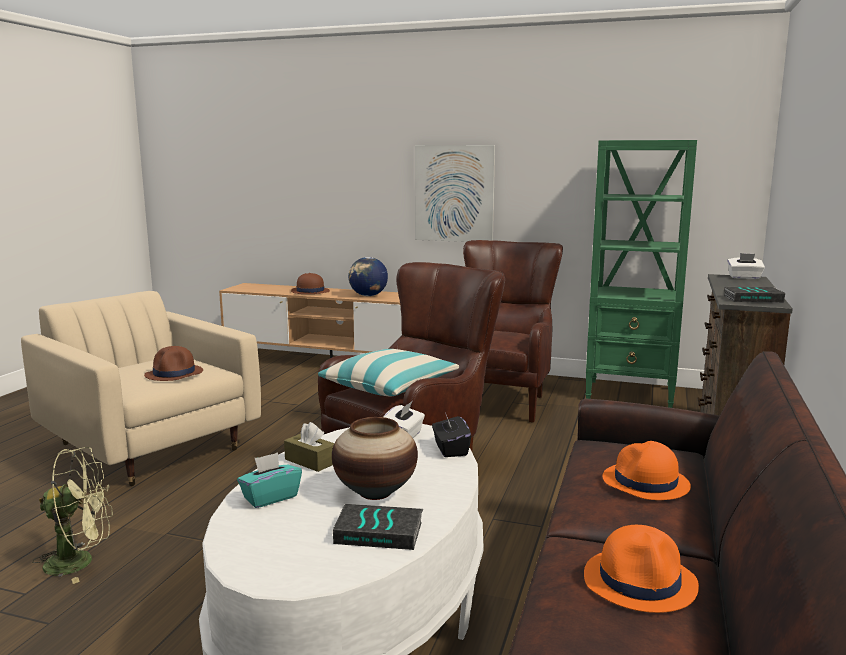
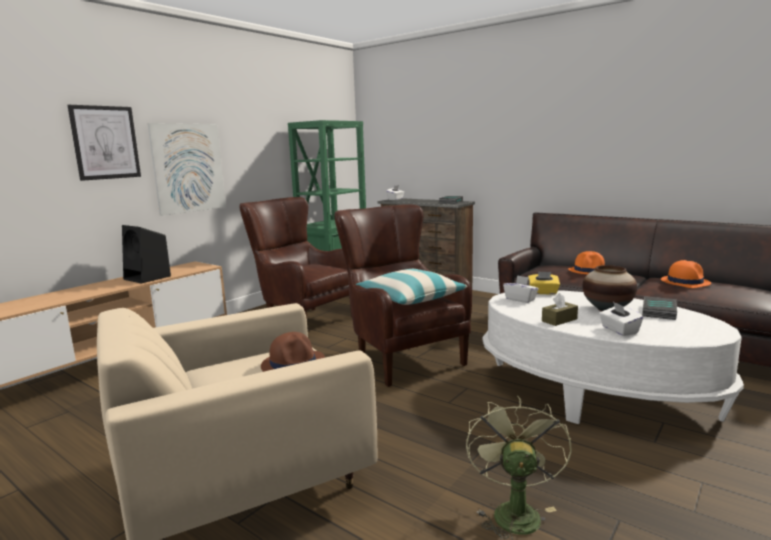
camera: 70 degrees left, 0 degrees up
turquoise tissue box [237,452,302,508] -> white tissue box [599,302,643,336]
brown hat [291,273,330,294] -> none
globe [349,257,388,296] -> black speaker [122,225,171,284]
black tissue box [432,413,471,457] -> yellow tissue box [528,271,560,295]
none -> picture [68,105,141,181]

